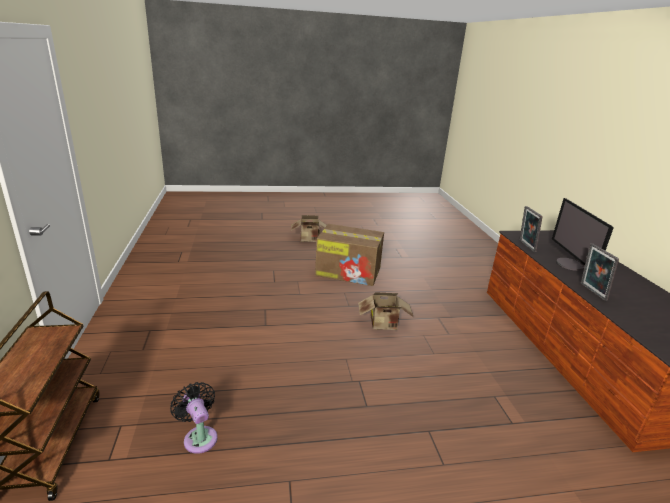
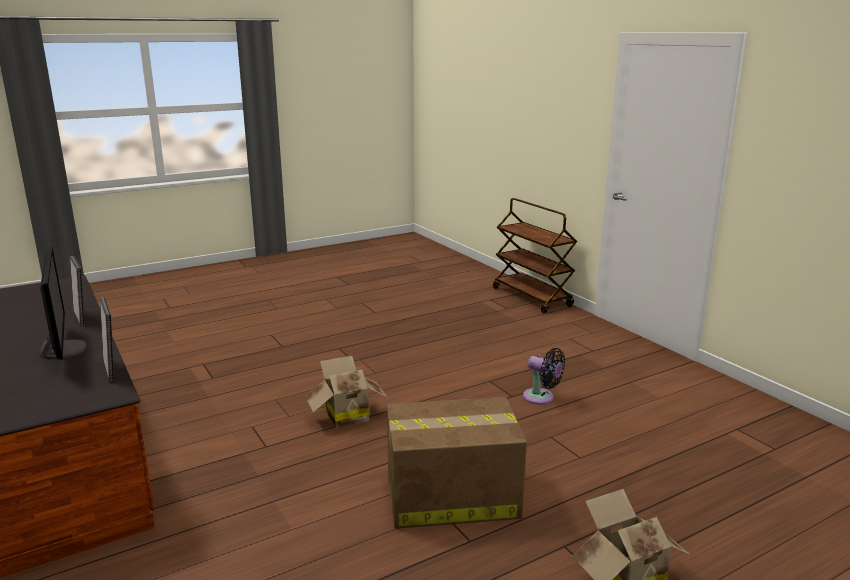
camera: 160 degrees right, 5 degrees down
black fan [170,382,217,454] -> black fan moved to [523,348,565,405]

